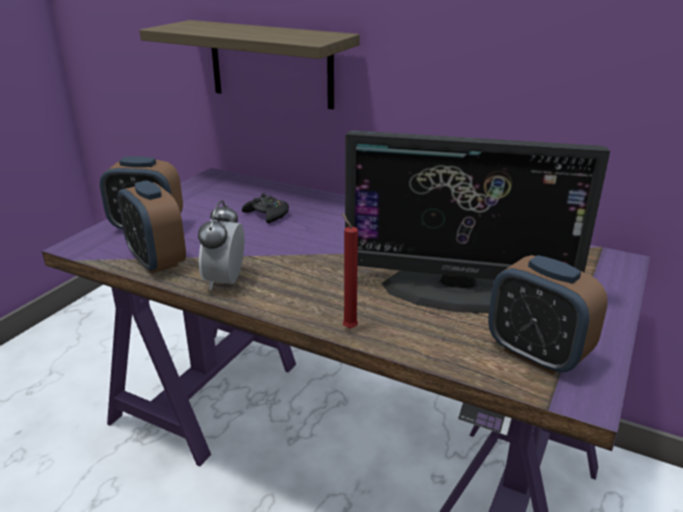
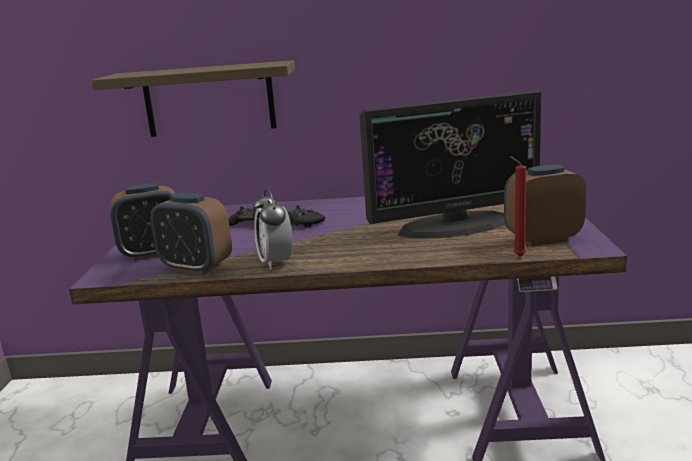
camera: 25 degrees left, 10 degrees down
red candle [342,213,358,329] -> red candle moved to [509,156,526,256]
alarm clock [488,255,608,374] -> alarm clock turned 150 degrees clockwise [504,164,586,246]
none -> black game controller [287,205,325,228]

